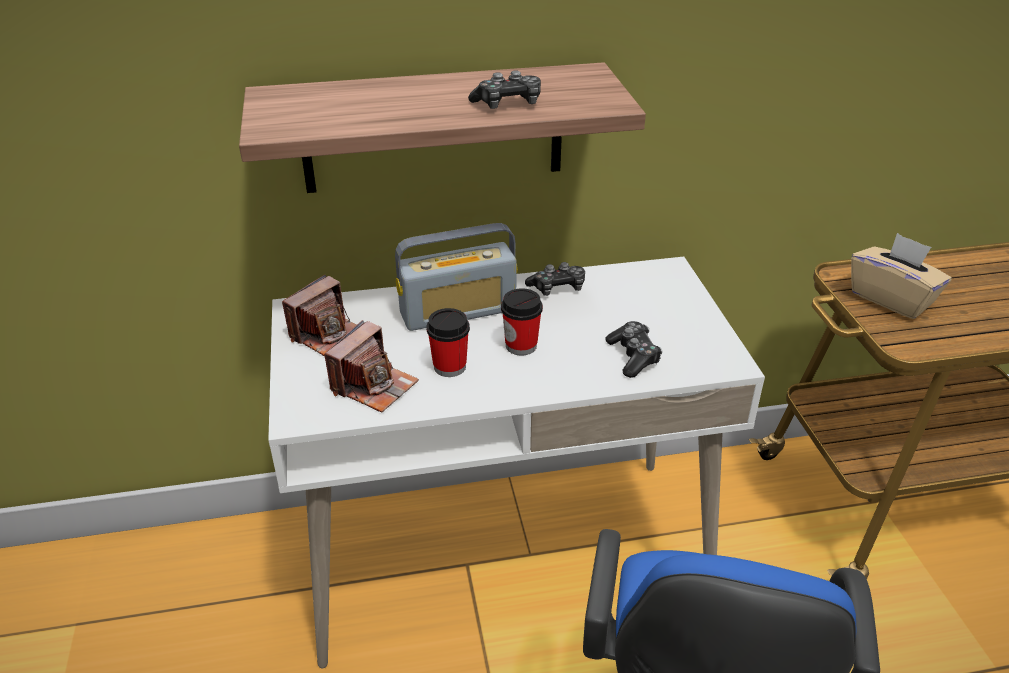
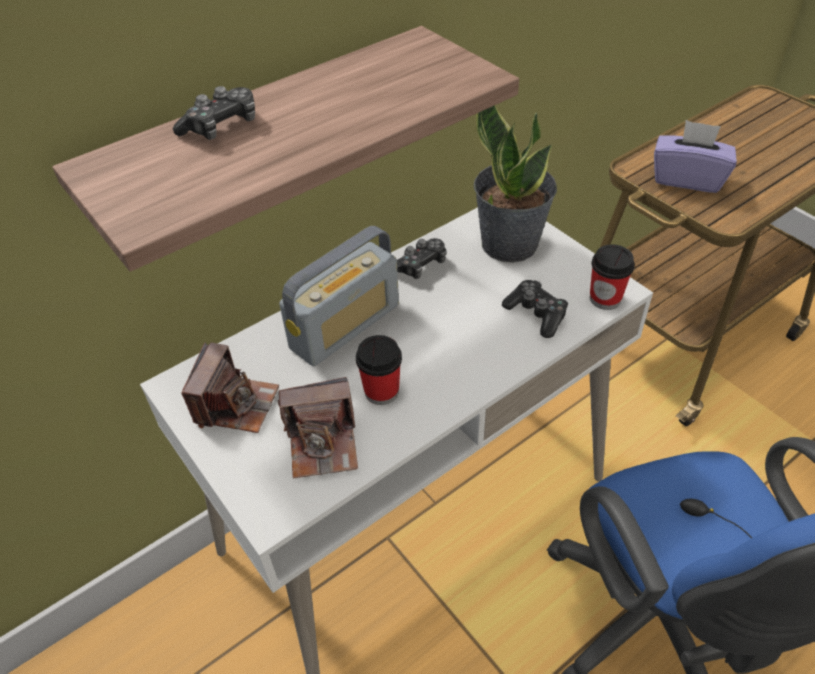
camera: 25 degrees left, 10 degrees up
camera [324,320,419,413] -> camera turned 75 degrees clockwise [278,377,358,478]
game controller [468,71,541,109] -> game controller moved to [173,86,255,140]
cup [501,288,543,356] -> cup moved to [590,244,635,310]
beige tissue box [851,233,952,319] -> purple tissue box [654,120,737,193]
none -> potted plant [474,105,557,262]

